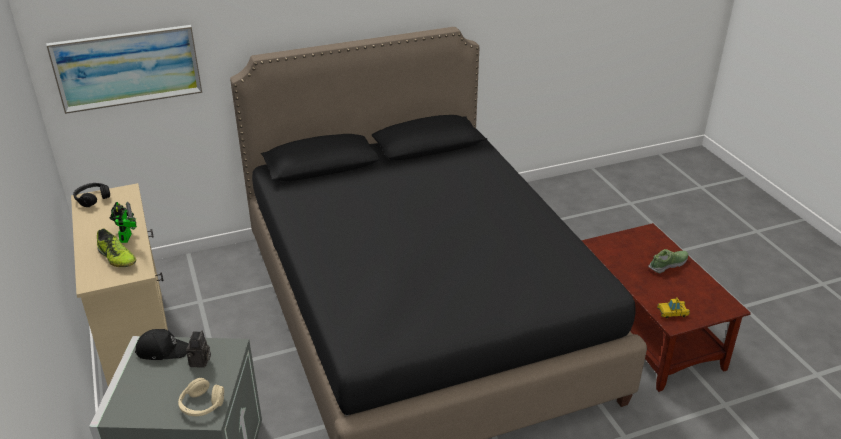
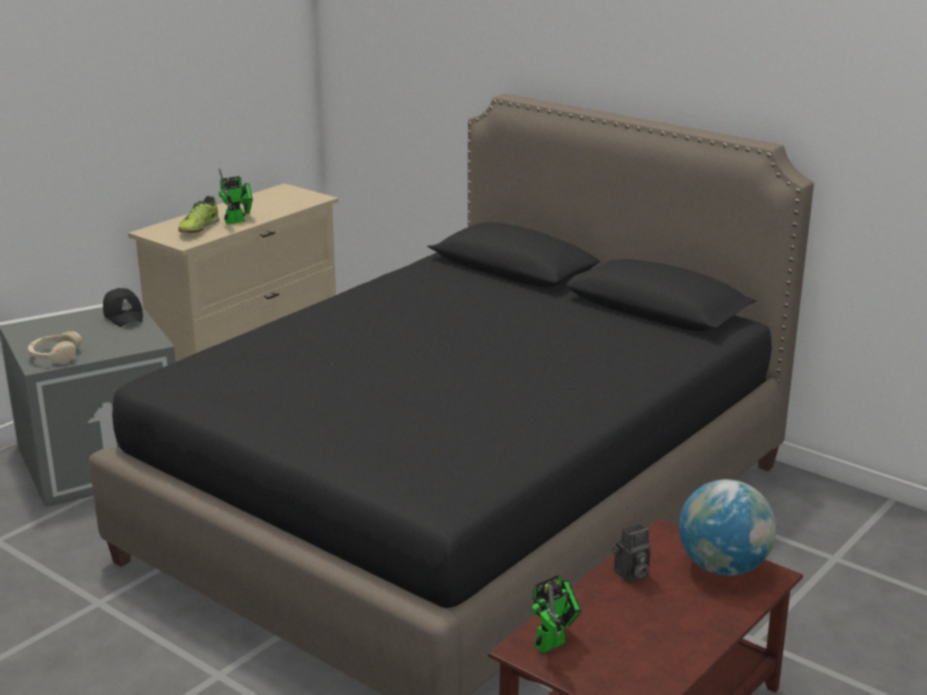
camera: 60 degrees right, 10 degrees down
picture [46,25,202,114] -> none
black headphones [73,183,110,207] -> none
camera [186,331,211,368] -> camera moved to [613,523,651,583]
shoe [648,249,688,273] -> none
toy car [657,297,690,318] -> toy robot [532,575,582,653]
none -> globe [679,479,776,576]

